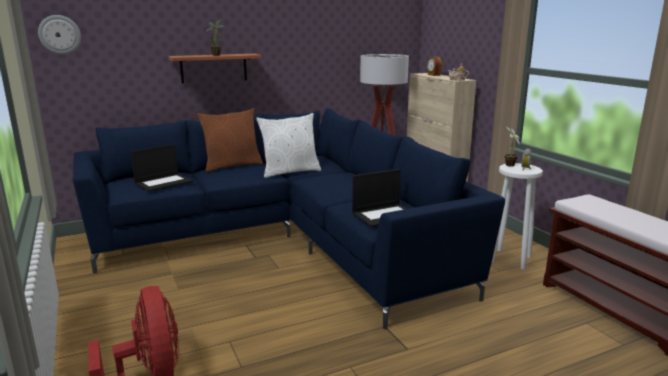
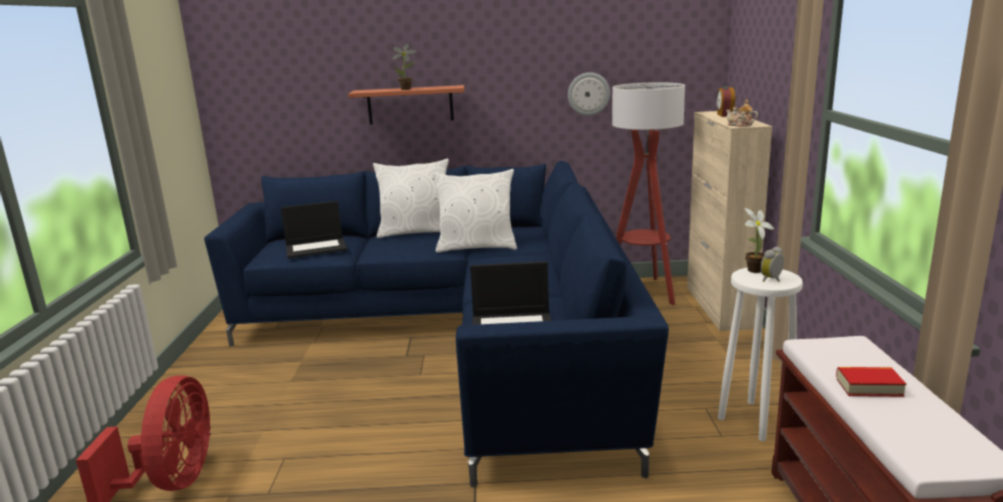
camera: 25 degrees right, 0 degrees up
wall clock [38,15,81,54] -> wall clock moved to [568,72,610,116]
brown pillow [197,108,263,172] -> white pillow [373,158,449,238]
none -> book [836,367,906,397]

